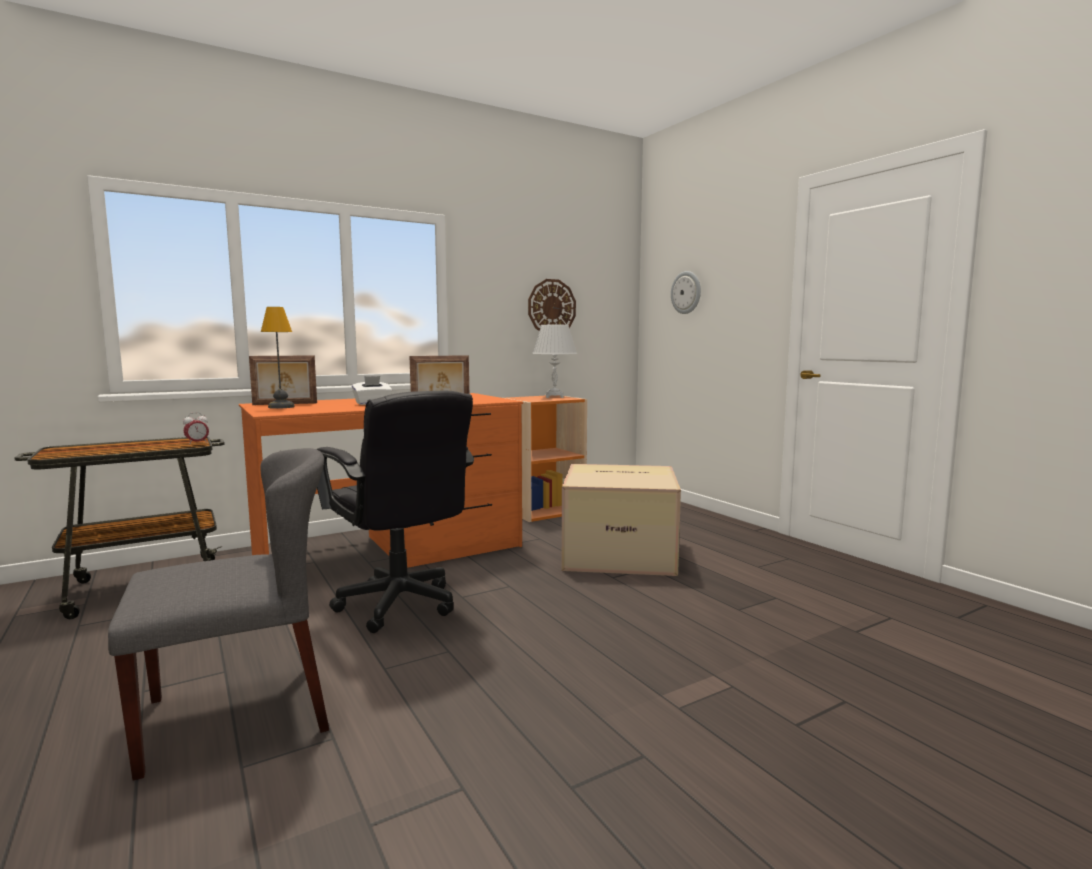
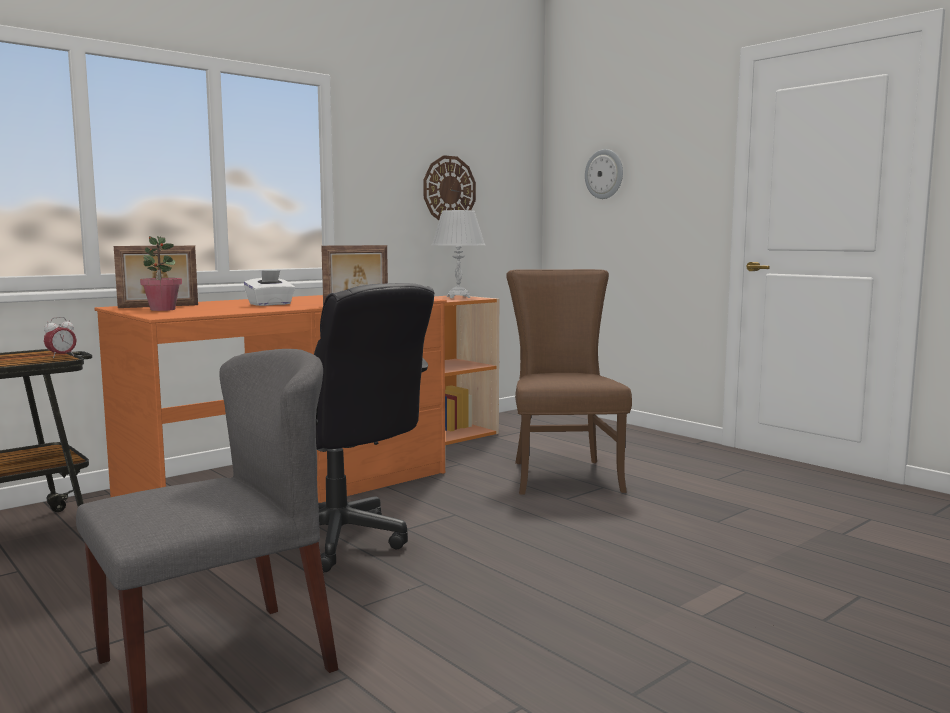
camera: 10 degrees left, 0 degrees up
table lamp [261,307,295,409] -> potted plant [140,236,182,311]
cardboard box [562,464,681,576] -> brown chair [506,269,632,494]

